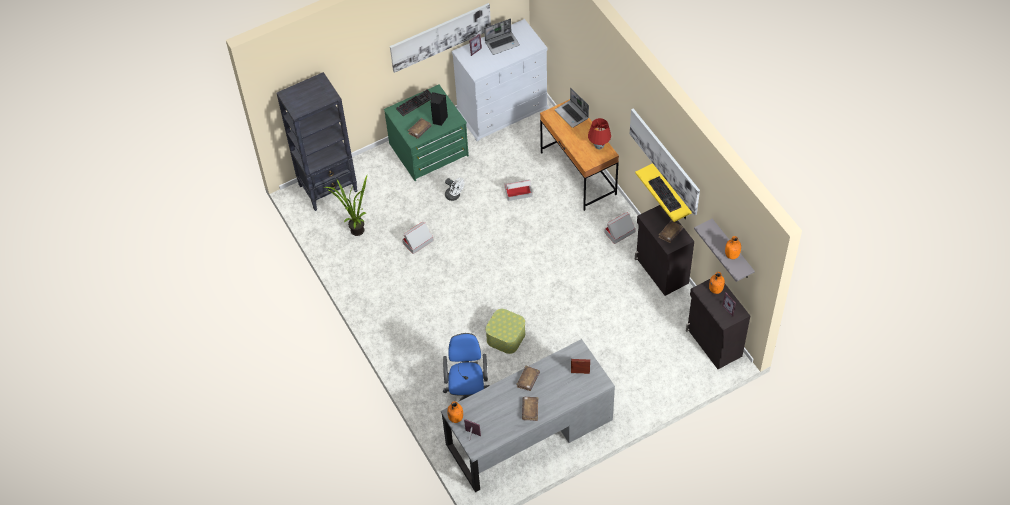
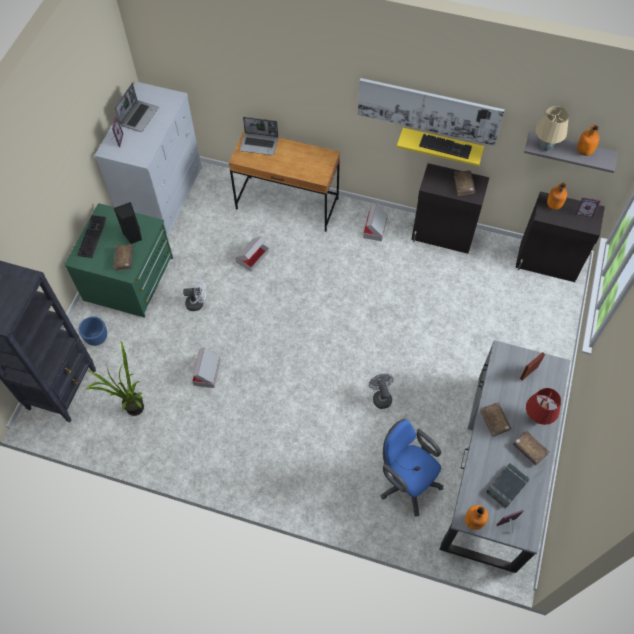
camera: 45 degrees left, 5 degrees up
picture [390,3,491,73] -> none
storage box [485,309,525,354] -> grey fan [369,373,394,409]
red table lamp [588,118,611,149] -> red table lamp moved to [526,388,561,425]
none -> blue planter [79,316,107,346]
none -> black book [486,463,530,508]
none -> beige table lamp [535,106,569,151]

